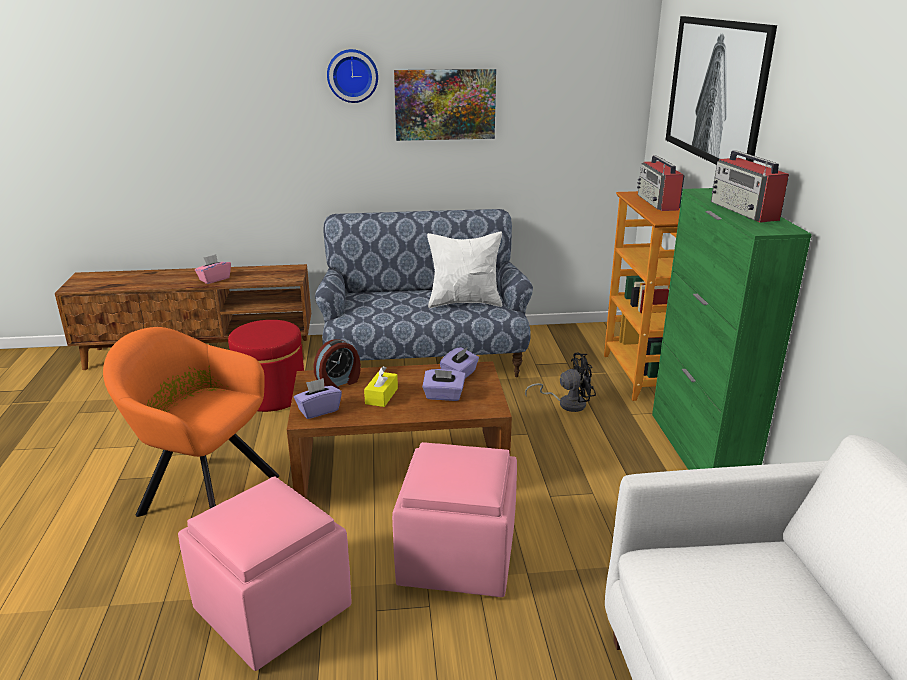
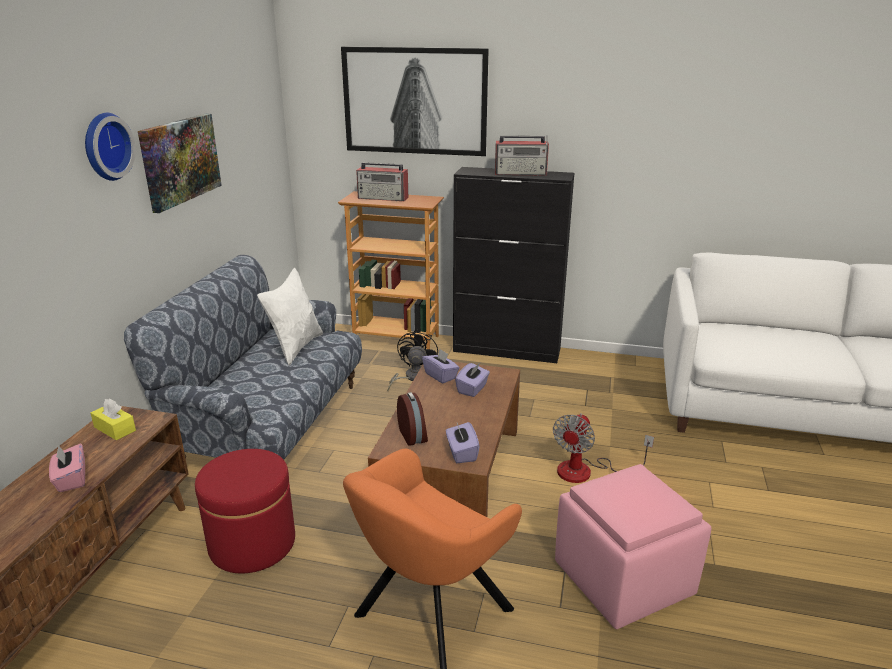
camera: 70 degrees left, 0 degrees up
yellow tissue box [364,366,398,407] -> yellow tissue box moved to [90,399,136,440]
pink ottoman [392,442,517,597] -> fan [553,413,654,483]
green cabinet [652,188,812,470] -> black cabinet [453,167,574,363]

